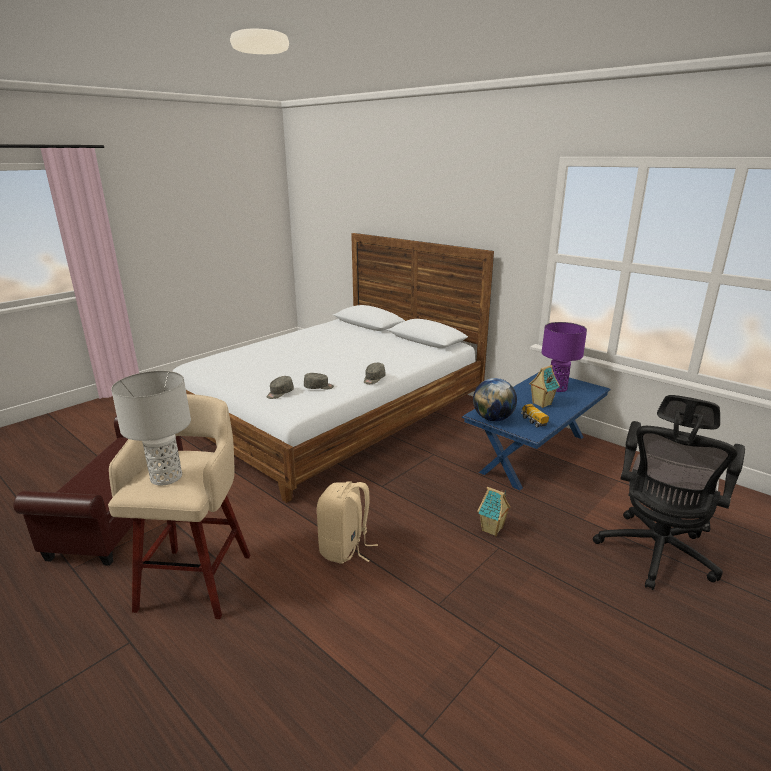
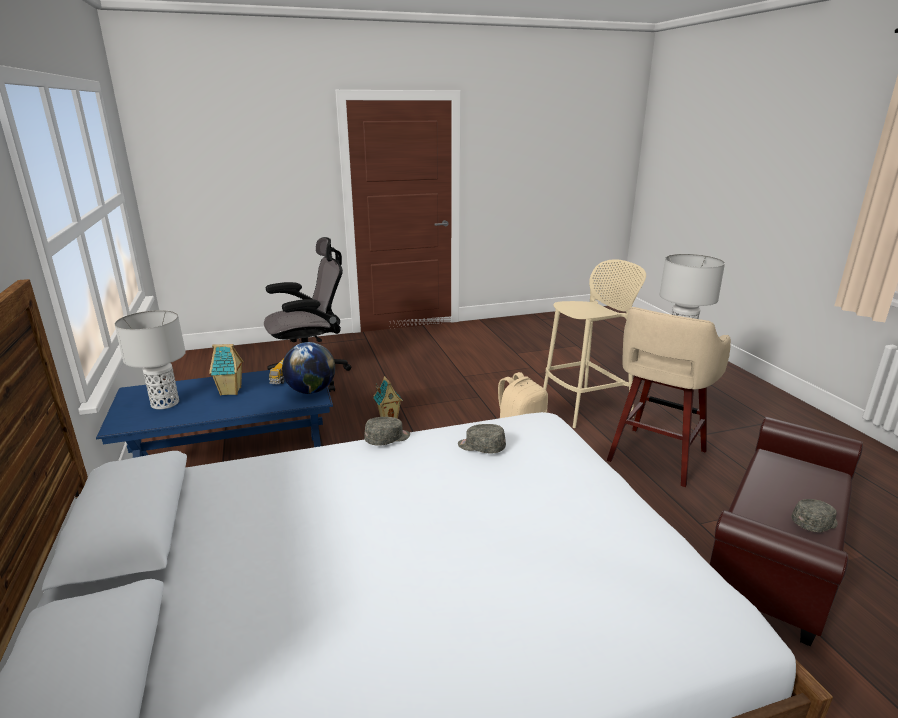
camera: 150 degrees left, 0 degrees up
grey cap [267,376,294,399] -> grey cap moved to [791,499,838,532]
purple table lamp [542,322,587,392] -> white table lamp [115,310,186,409]
none -> beige stool [543,259,646,428]

